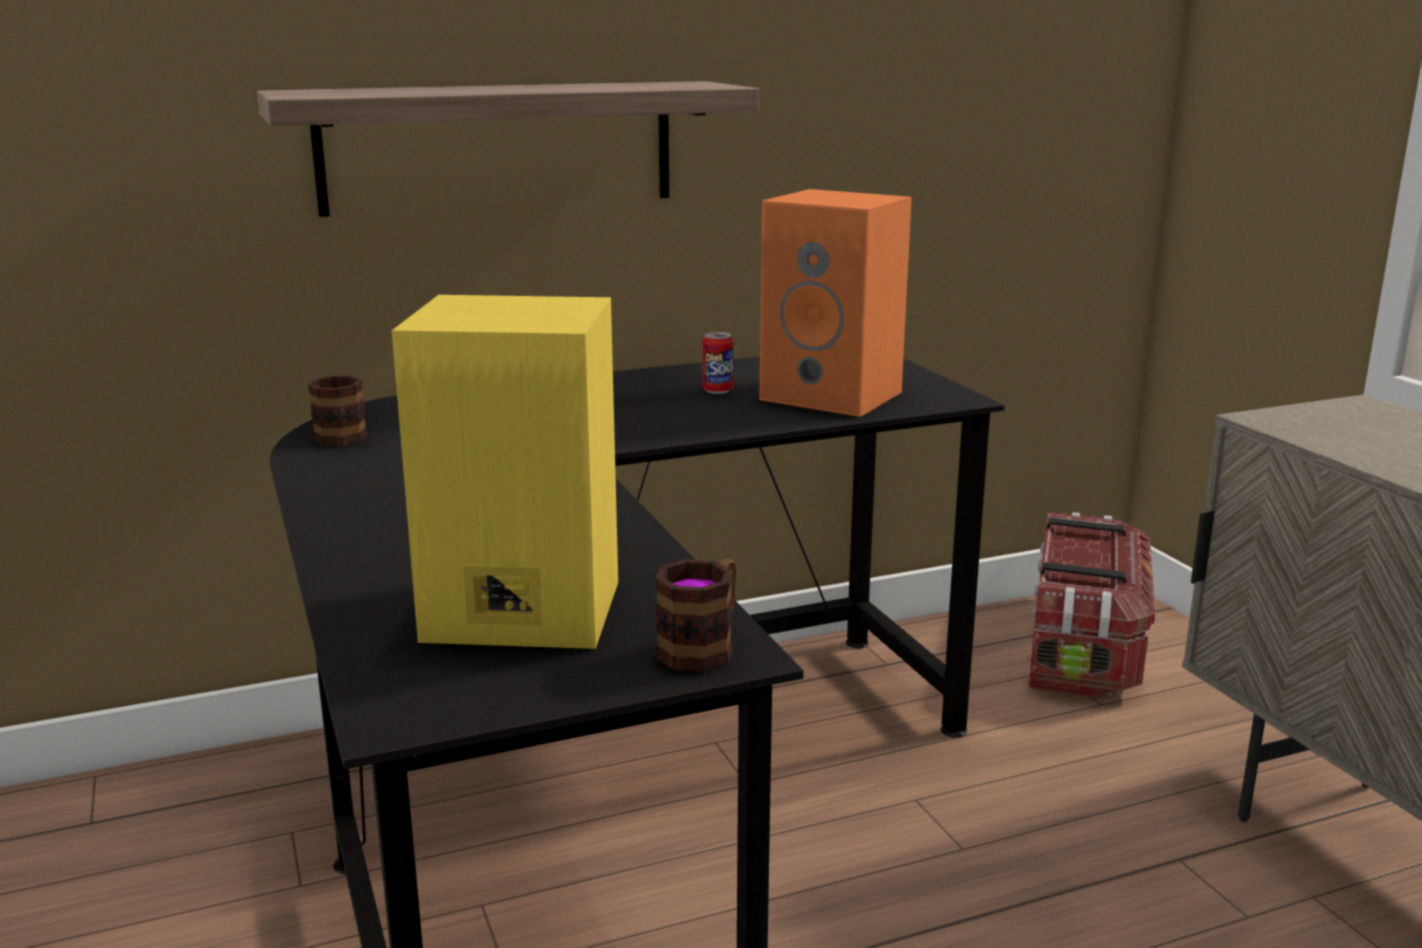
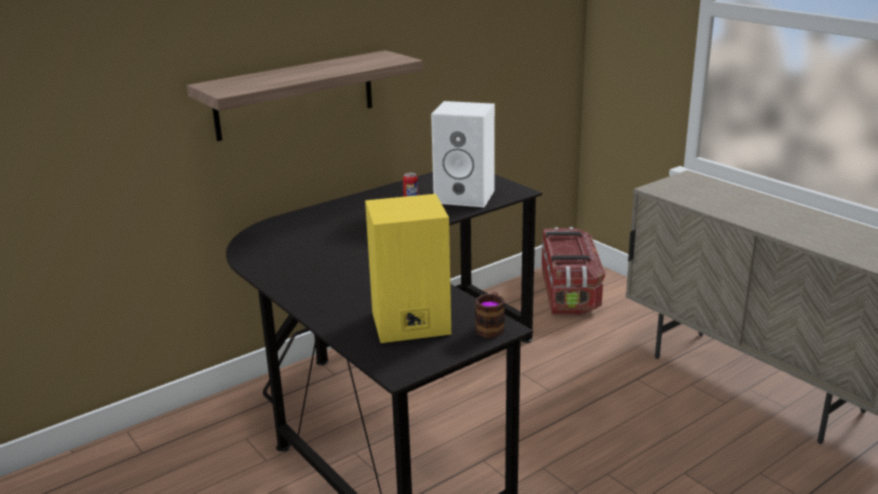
camera: 15 degrees left, 5 degrees up
mug [308,376,368,446] -> none
orange speaker [759,189,912,417] -> white speaker [431,101,495,207]

